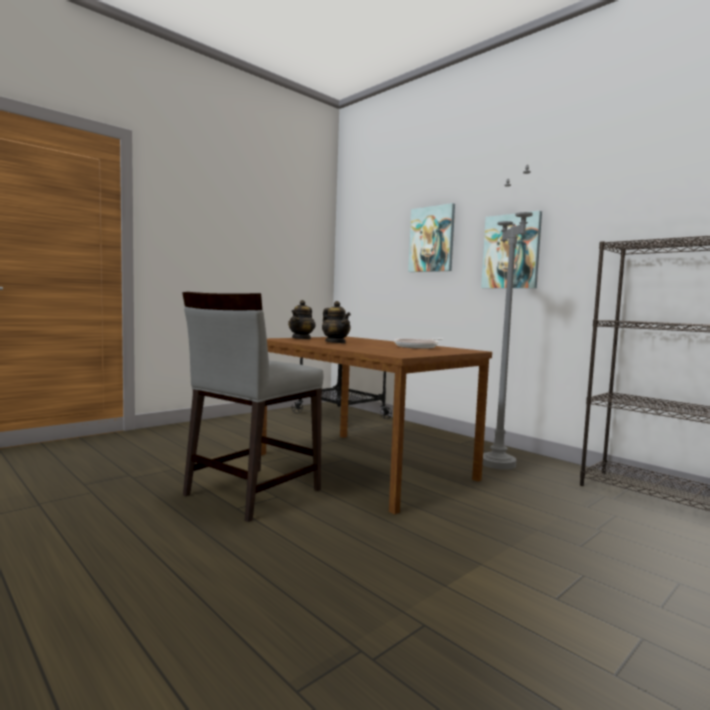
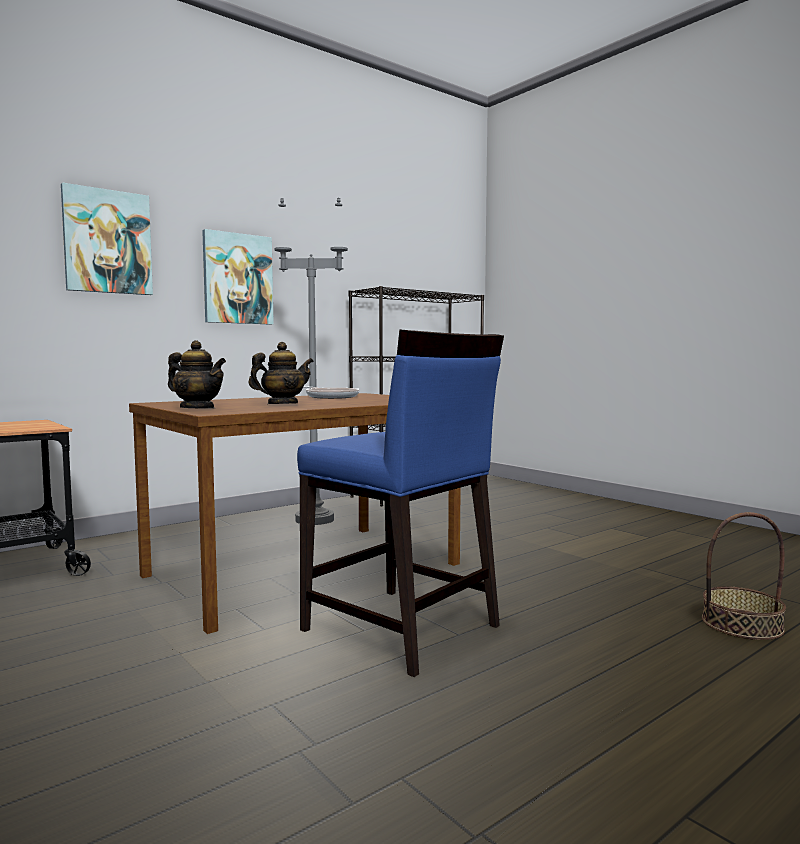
camera: 85 degrees left, 0 degrees up
grey chair [182,292,324,522] -> blue chair [297,330,504,677]
none -> basket [702,512,786,640]

